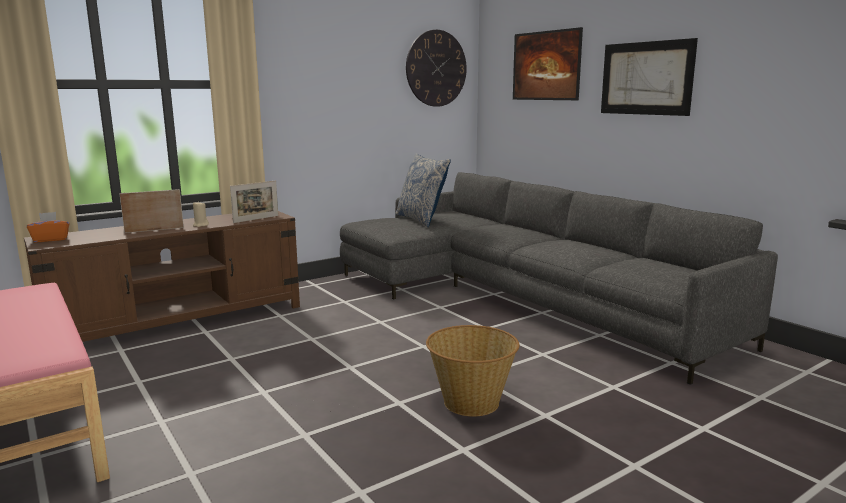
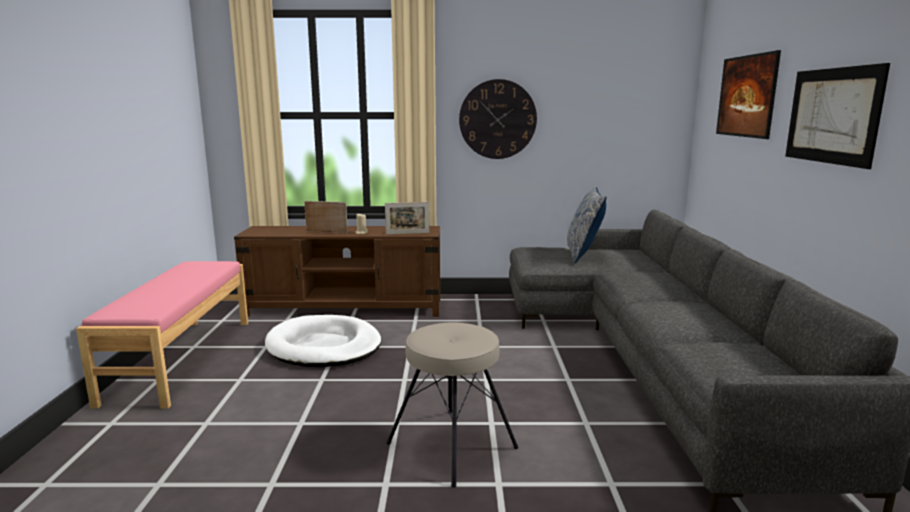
camera: 35 degrees right, 0 degrees up
orange tissue box [27,212,70,242] -> none
wall clock [406,30,467,107] -> wall clock moved to [459,79,537,159]
basket [426,325,519,417] -> beige stool [386,322,518,488]
none -> white dog bed [265,315,381,367]

